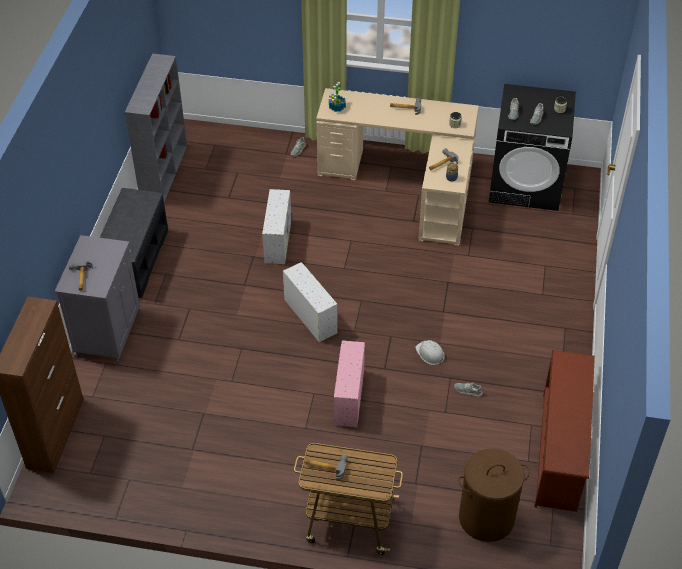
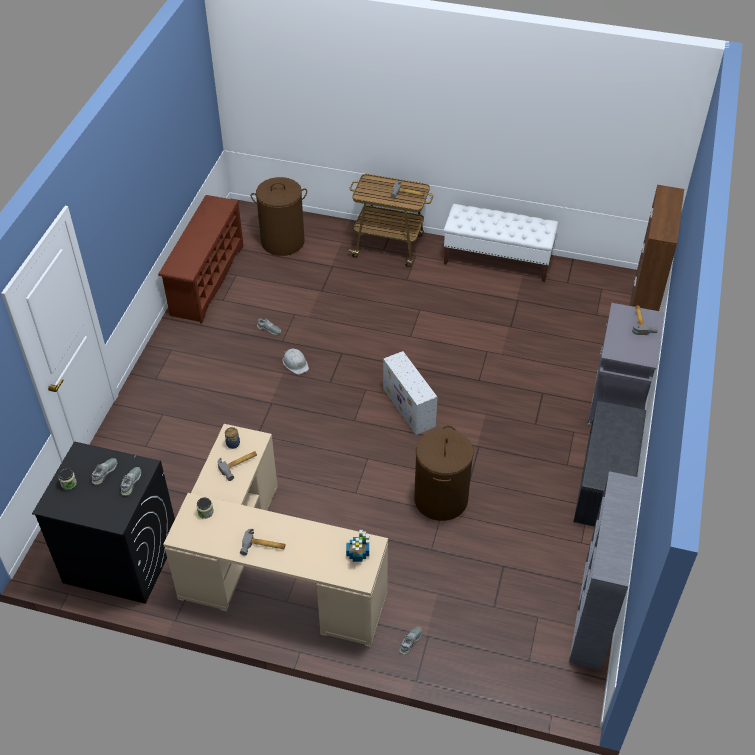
camera: 175 degrees left, 0 degrees up
white storage box [262,189,291,264] -> brown laundry basket [414,426,474,521]
pink storage box [334,340,365,427] -> none
none -> white bench [444,204,558,282]

